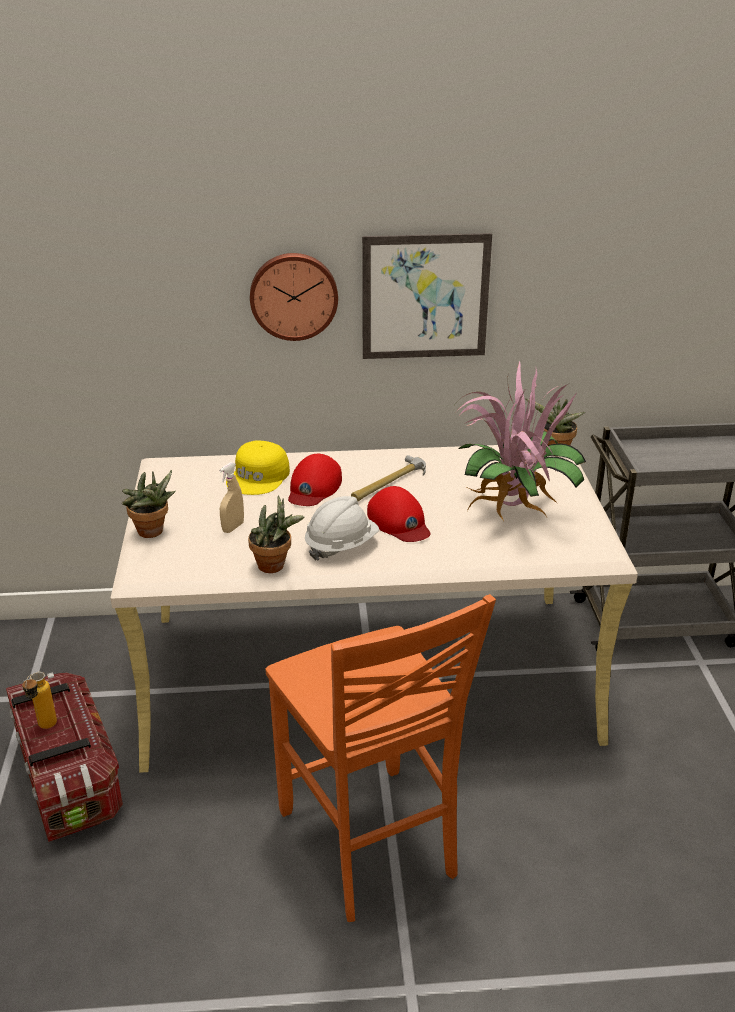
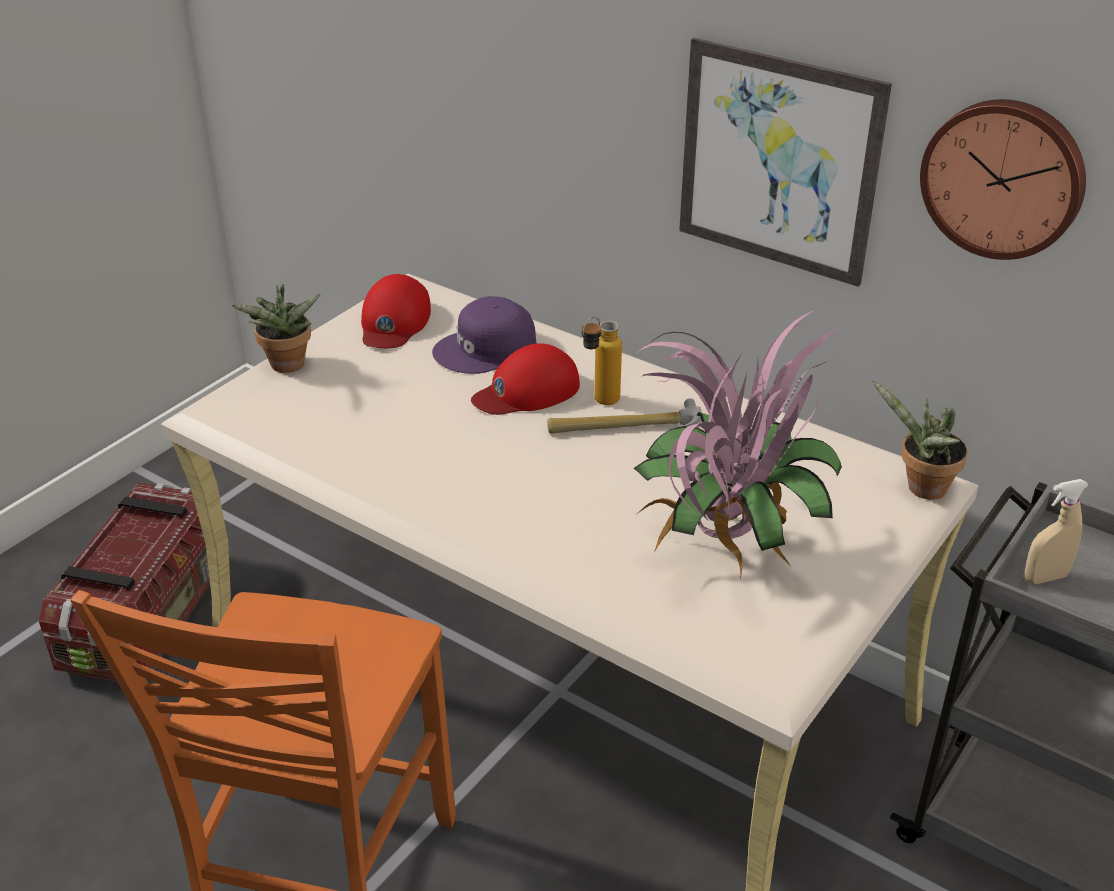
camera: 40 degrees right, 5 degrees up
bottle [22,672,57,729] -> bottle moved to [582,317,622,405]
beige spray bottle [219,462,244,533] -> beige spray bottle moved to [1025,479,1089,584]
yellow cap [226,440,290,495] -> purple cap [432,296,536,374]
potted plant [248,496,305,573] -> none
wall clock [250,253,338,341] -> wall clock moved to [920,99,1086,260]
white hard hat [305,496,379,561] -> none
red cap [367,486,430,542] -> red cap moved to [361,274,431,348]

